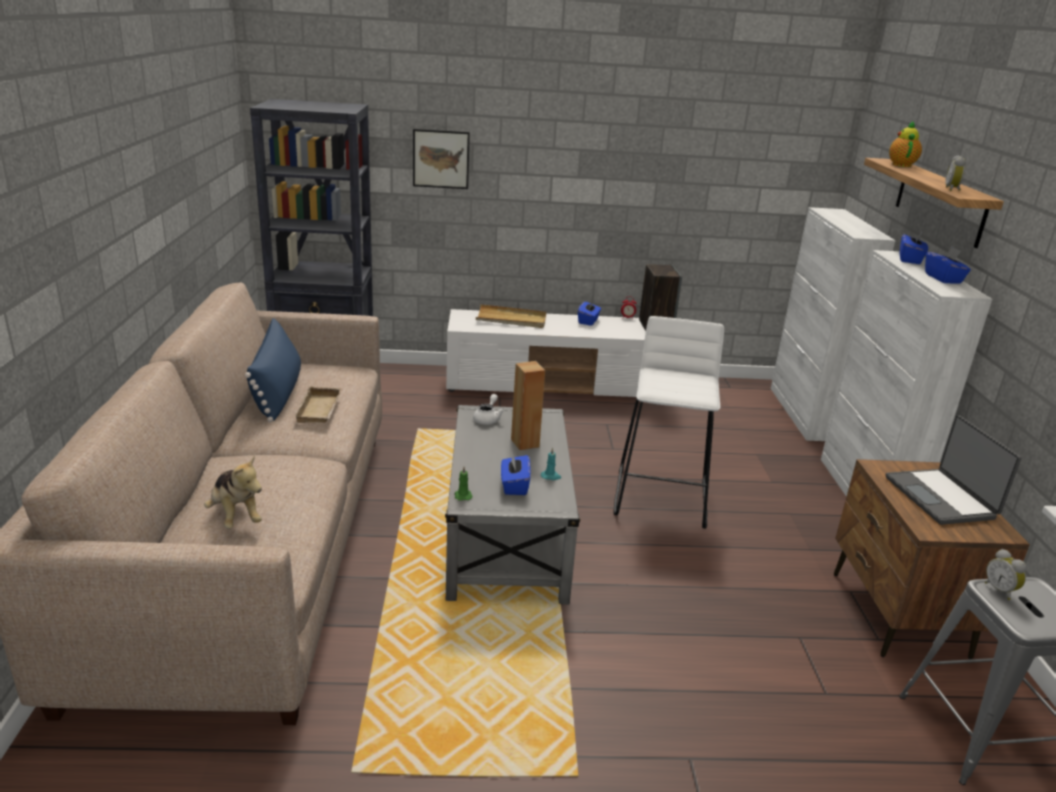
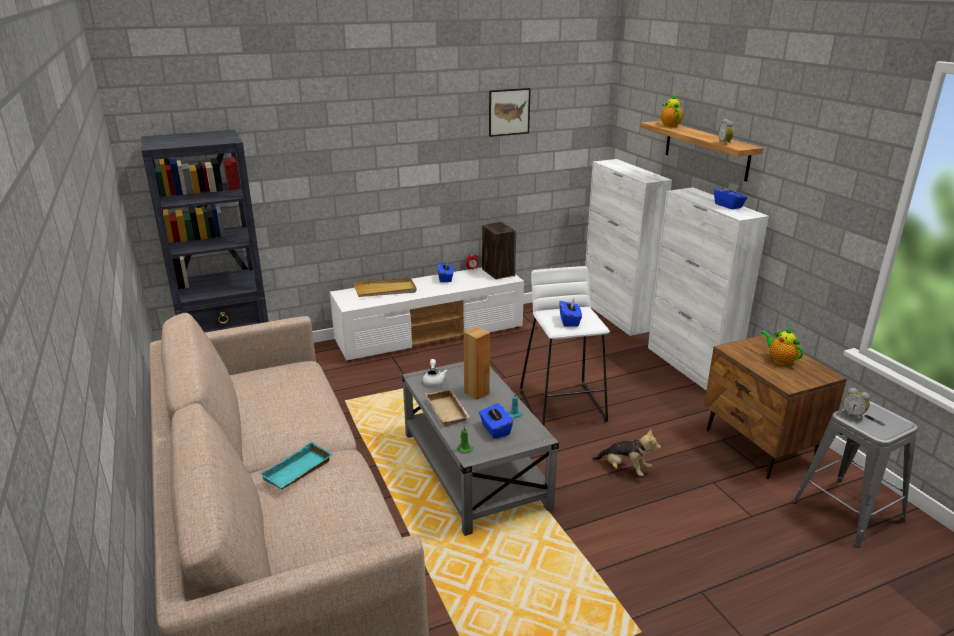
camera: 20 degrees left, 0 degrees up
plush toy [204,455,262,529] -> plush toy moved to [592,428,661,476]
blue pillow [245,318,301,422] -> none
beige tray [294,386,342,423] -> beige tray moved to [425,389,470,427]
picture [413,129,470,189] -> picture moved to [489,88,531,137]
laptop [886,415,1021,525] -> teapot [761,327,803,366]
blue tissue box [900,231,928,264] -> blue tissue box moved to [559,299,582,327]
none -> turquoise tray [259,441,333,490]

